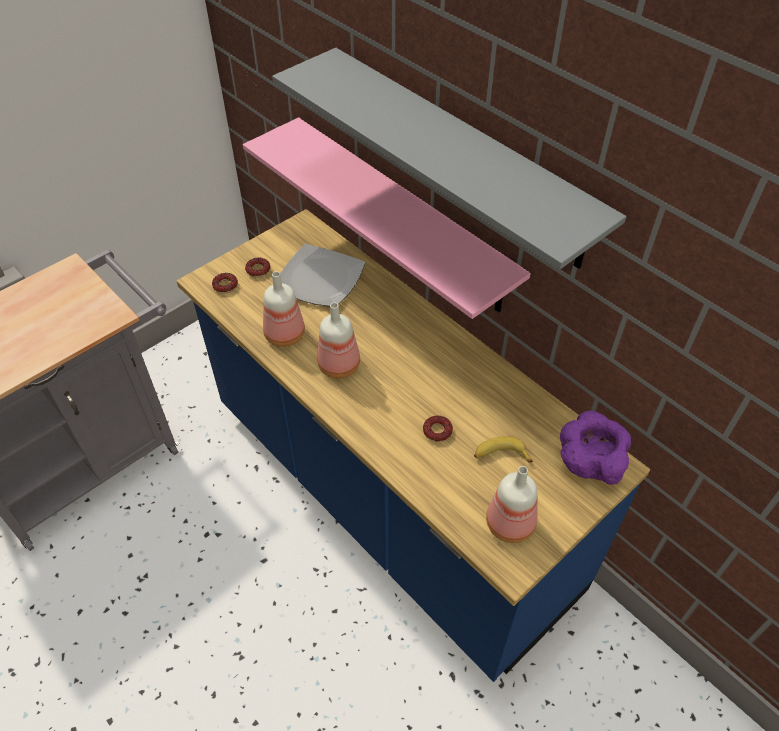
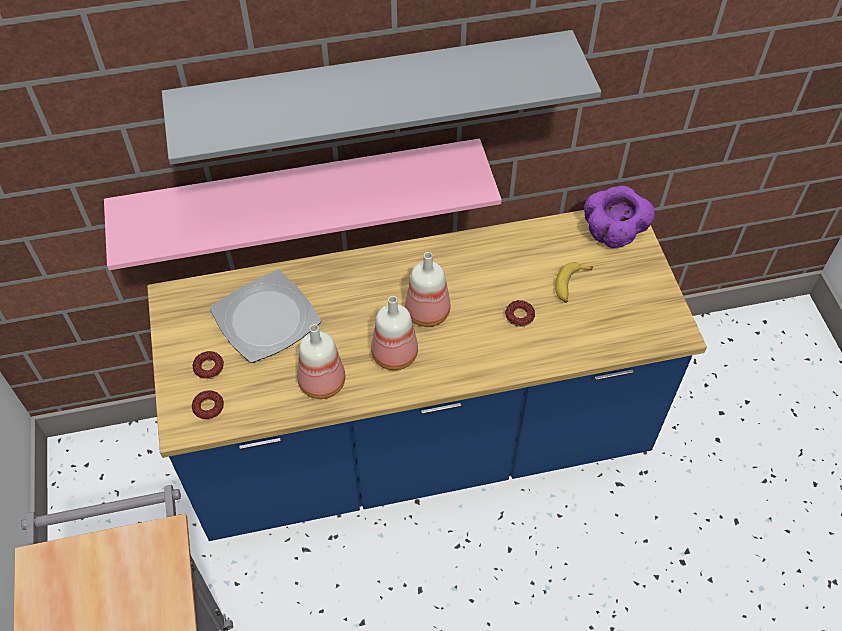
camera: 60 degrees left, 5 degrees up
bottle [486,466,537,543] -> bottle moved to [405,252,451,327]

